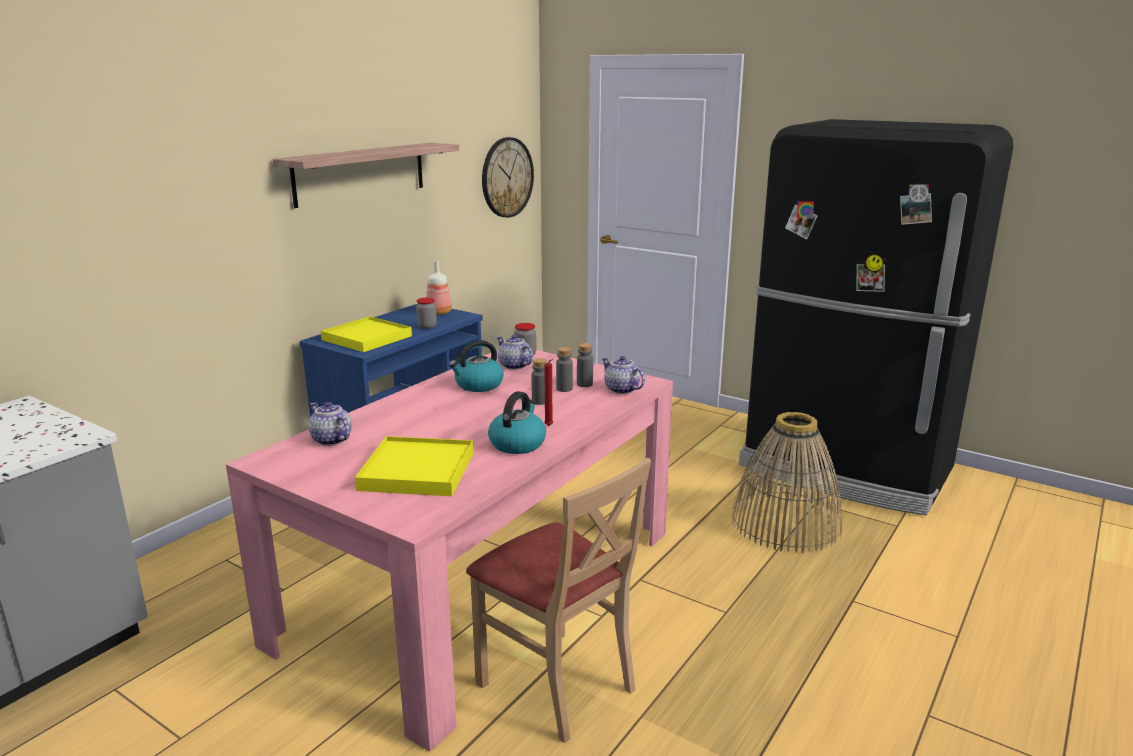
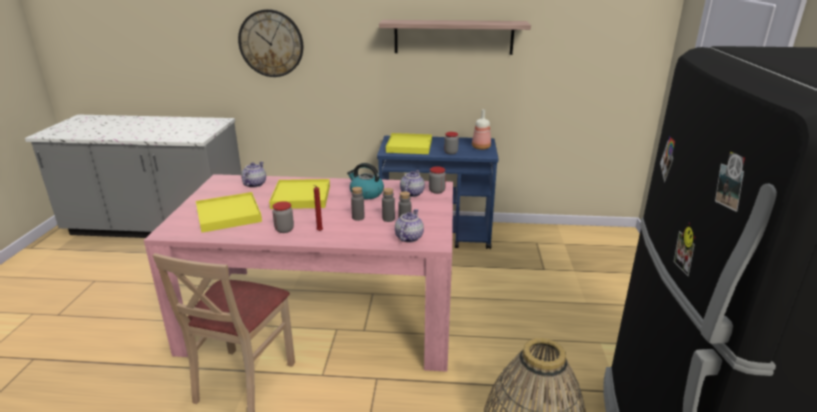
camera: 60 degrees right, 5 degrees up
wall clock [482,137,534,218] -> wall clock moved to [238,9,303,77]
kettle [488,391,546,454] -> jar [273,201,294,233]
none -> yellow tray [269,179,330,209]

